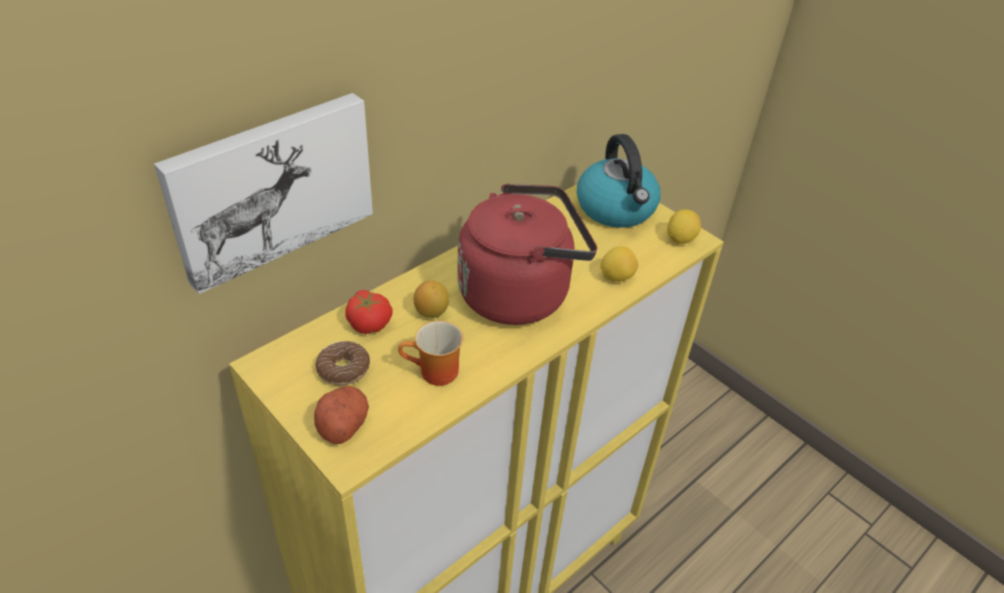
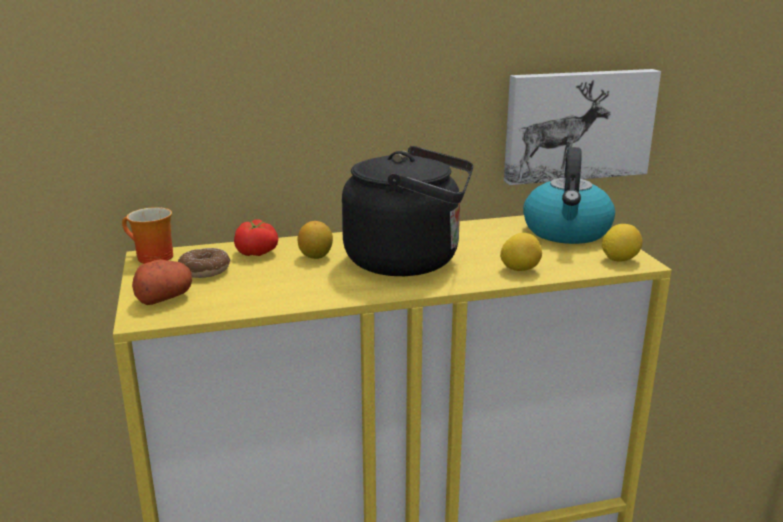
camera: 30 degrees right, 20 degrees down
picture [154,93,373,294] -> picture moved to [504,69,661,185]
mug [398,321,463,386] -> mug moved to [122,207,173,264]
red kettle [457,184,597,325] -> black kettle [342,146,473,276]

